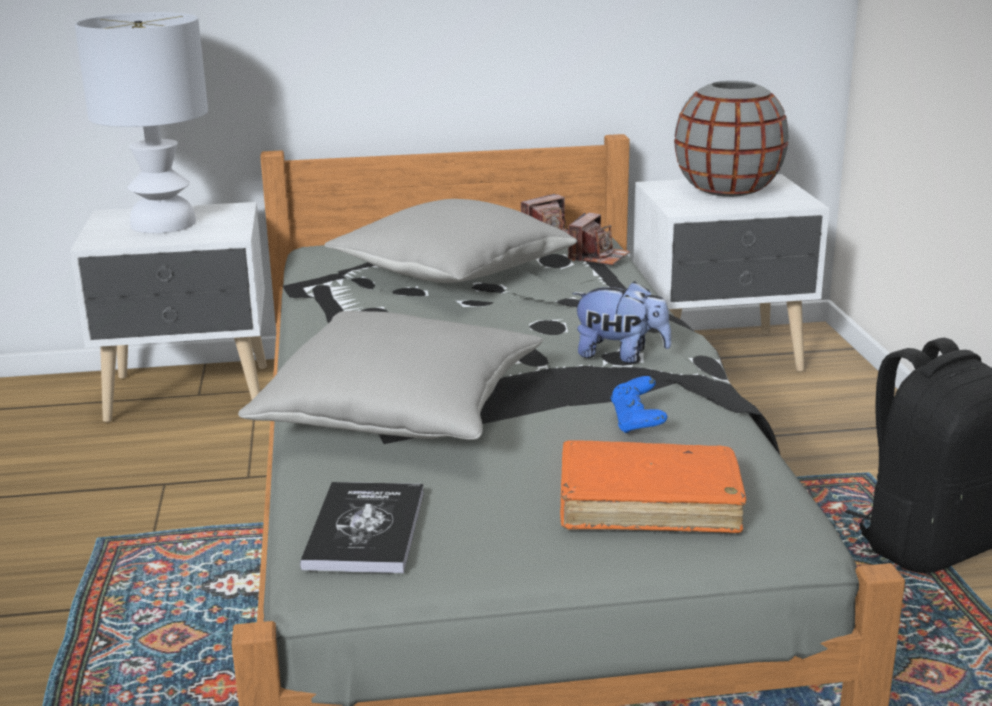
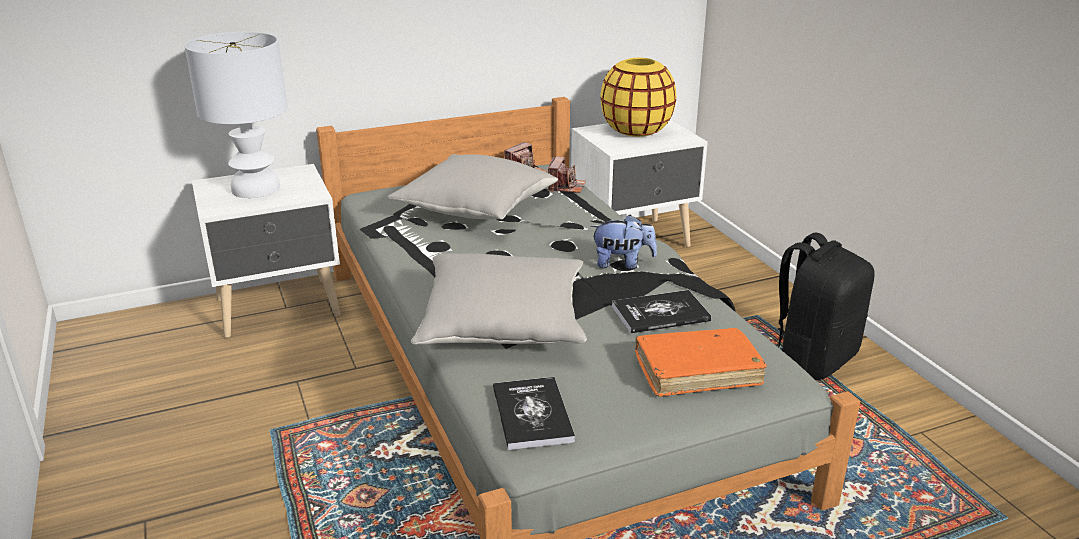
camera: 15 degrees left, 5 degrees up
blue game controller [611,376,667,433] -> book [612,290,711,333]
grey vase [674,81,789,197] -> yellow vase [600,58,676,137]

